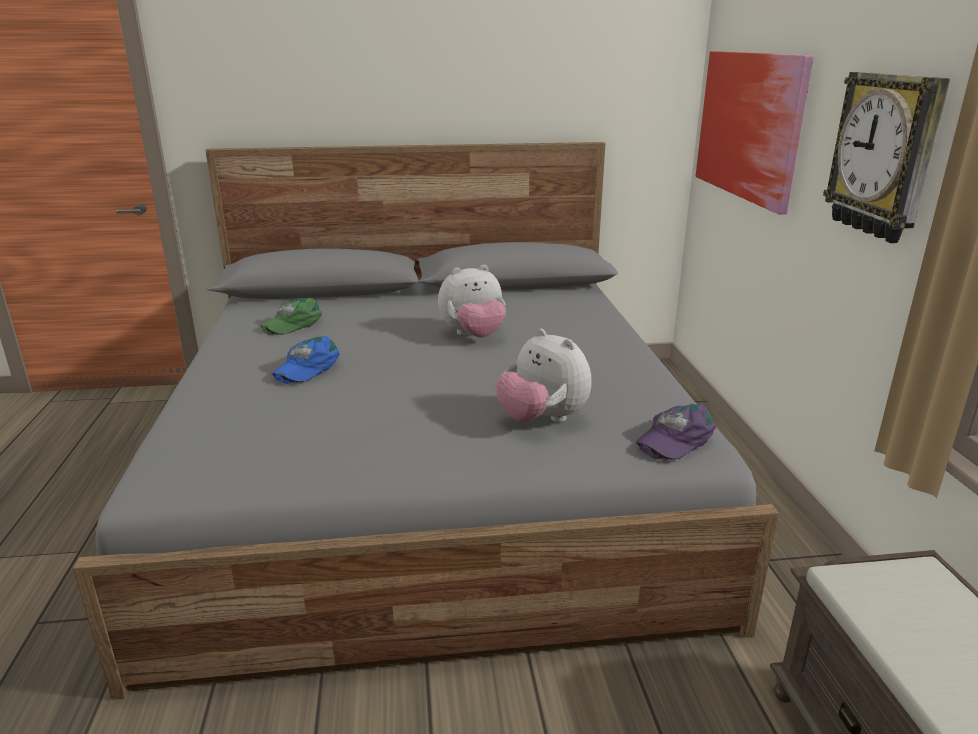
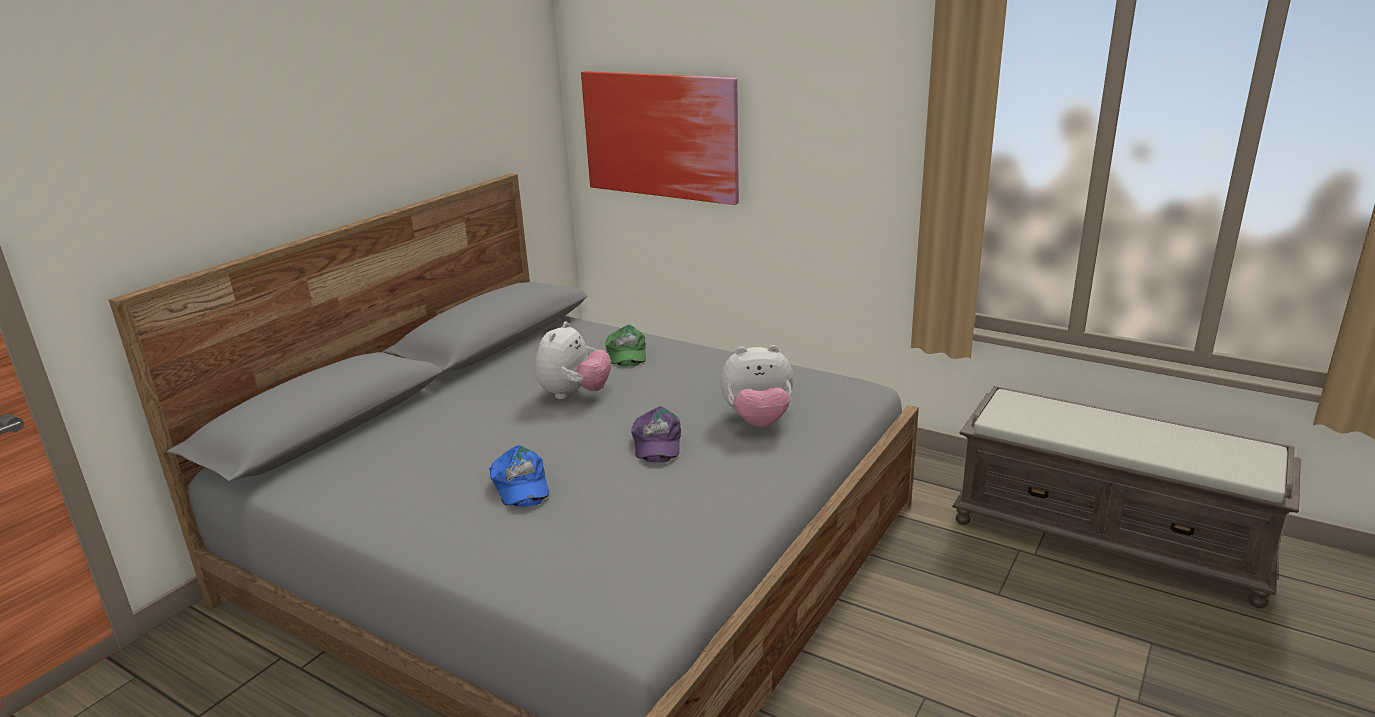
camera: 50 degrees left, 0 degrees up
green cap [261,298,322,335] -> green cap moved to [605,325,646,366]
purple cap [636,404,716,460] -> purple cap moved to [631,406,681,463]
wall clock [823,72,950,243] -> none

